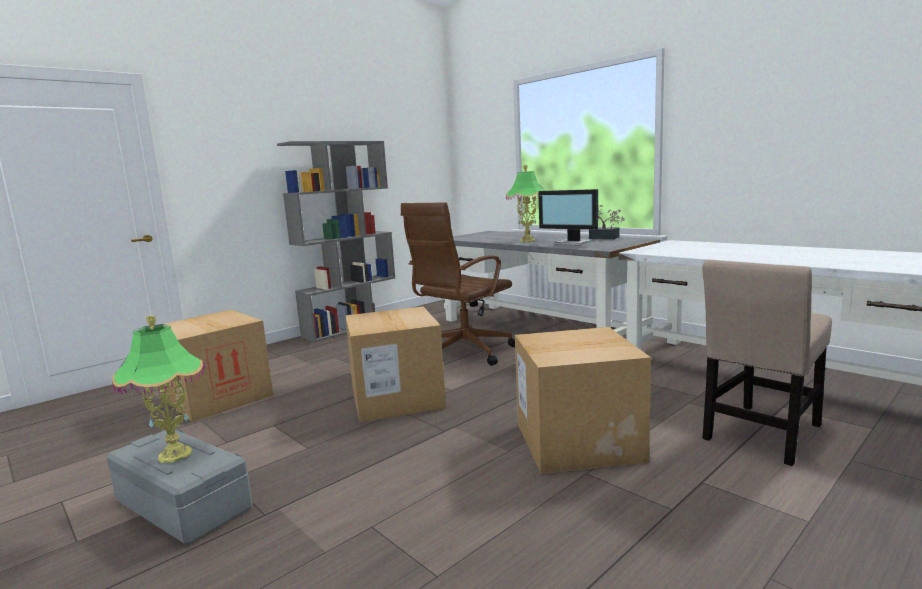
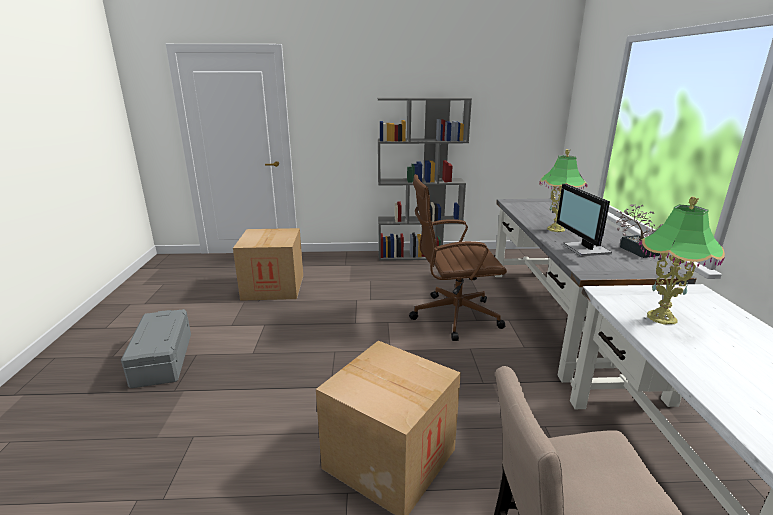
camera: 40 degrees right, 10 degrees up
table lamp [112,315,205,463] -> table lamp moved to [639,197,725,324]
cardboard box [345,306,446,422] -> none

